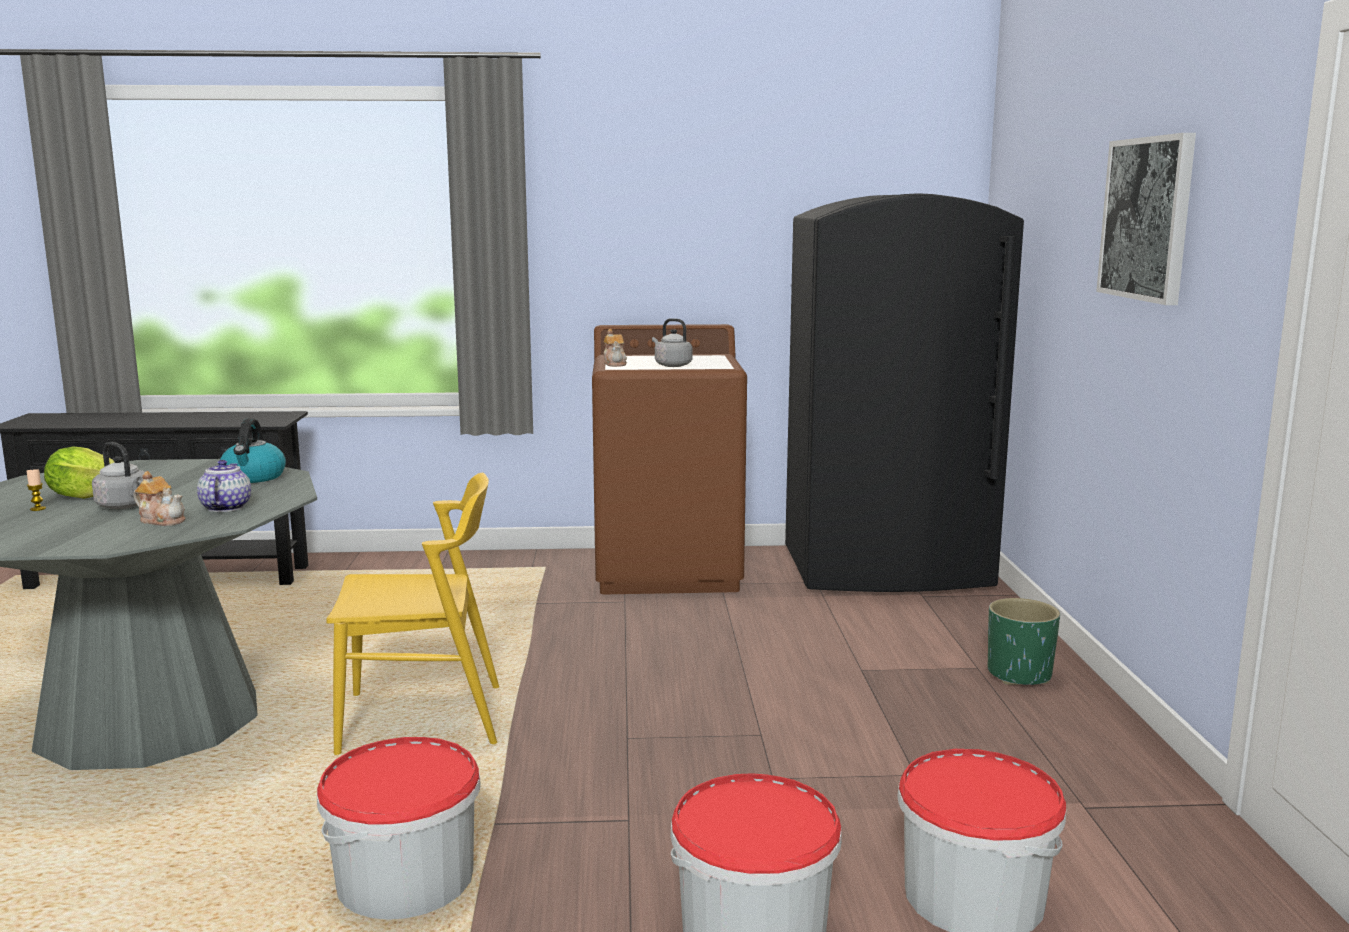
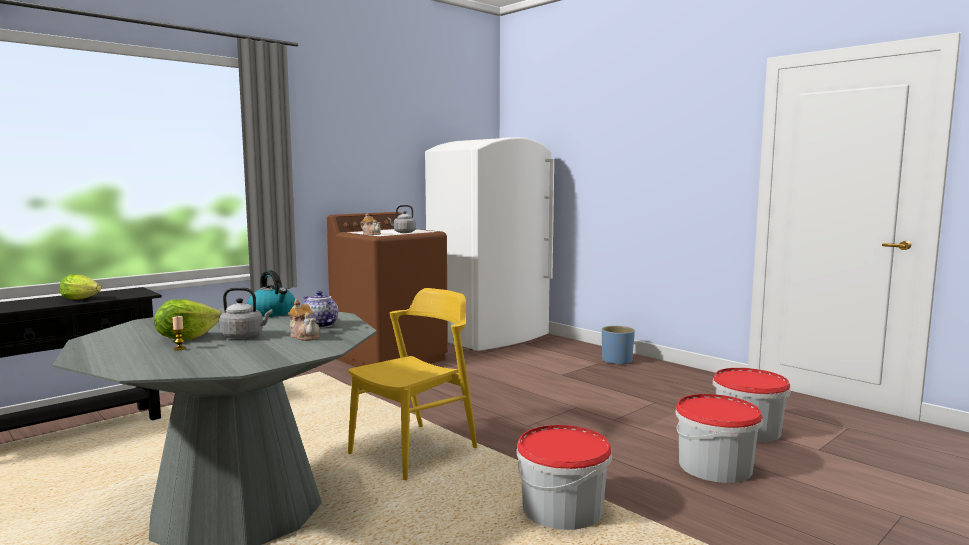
camera: 40 degrees left, 5 degrees down
teapot [134,471,185,526] -> teapot turned 60 degrees clockwise [288,299,320,341]
black fridge [785,193,1024,592] -> white fridge [425,137,554,351]
green planter [988,598,1060,685] -> blue planter [602,326,635,366]
picture [1096,133,1196,305] -> none
none -> lettuce [60,274,101,300]

